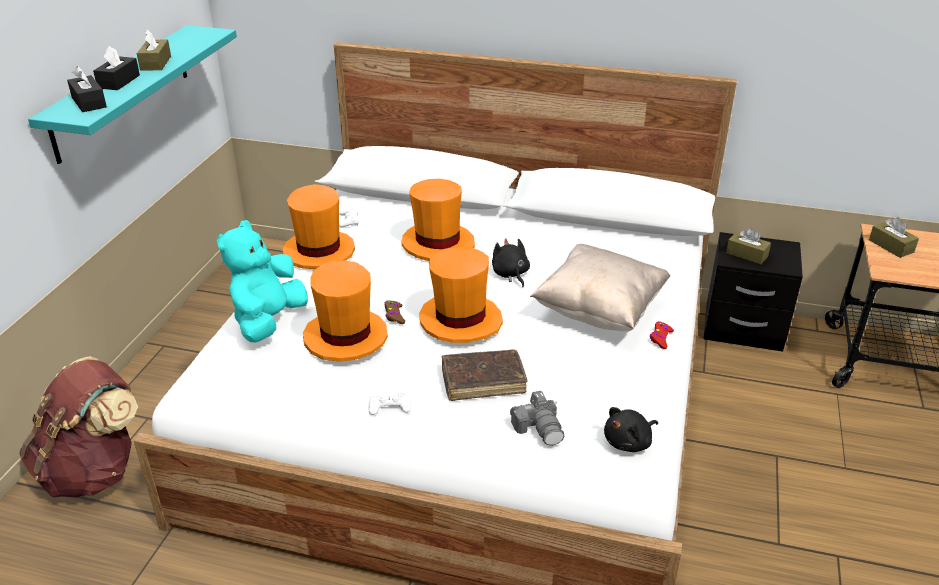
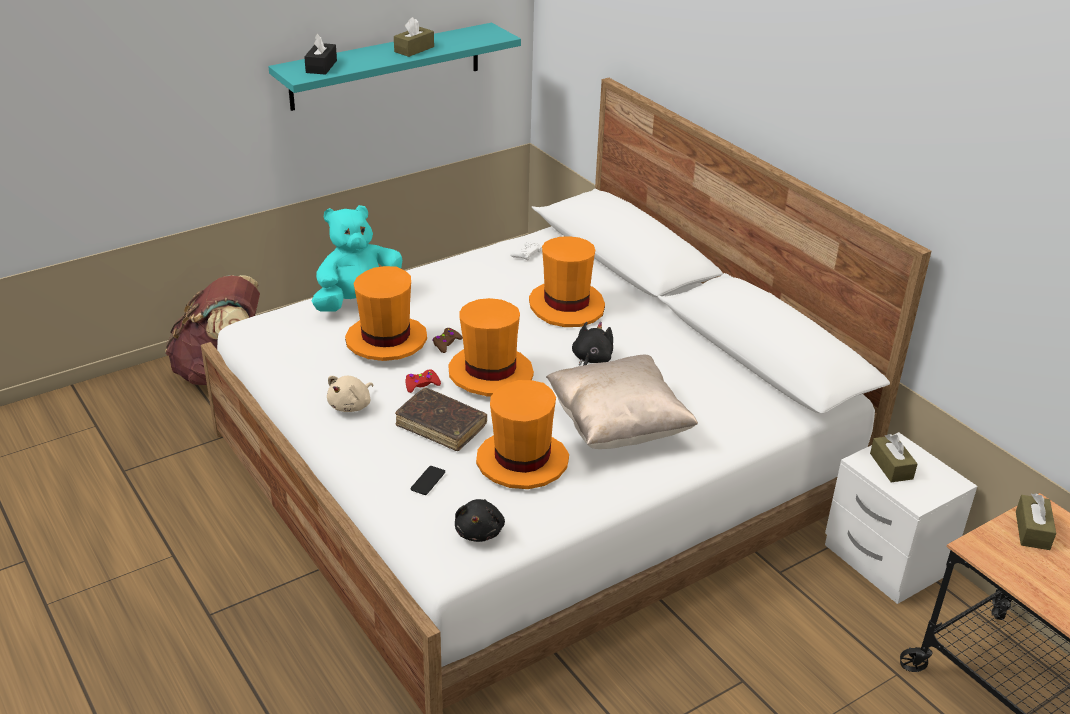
camera: 40 degrees right, 0 degrees up
black tissue box [93,46,140,90] -> none
orange hat [282,184,355,269] -> orange hat moved to [476,380,569,489]
white game controller [368,391,411,415] -> beige plush toy [327,376,373,412]
camera [510,391,564,446] -> phone [411,466,445,495]
black plush toy [604,407,658,452] -> black plush toy turned 90 degrees counterclockwise [455,499,505,542]
red game controller [650,321,674,349] -> red game controller moved to [406,369,441,393]
black nightstand [703,232,803,352] -> white nightstand [825,432,977,604]

